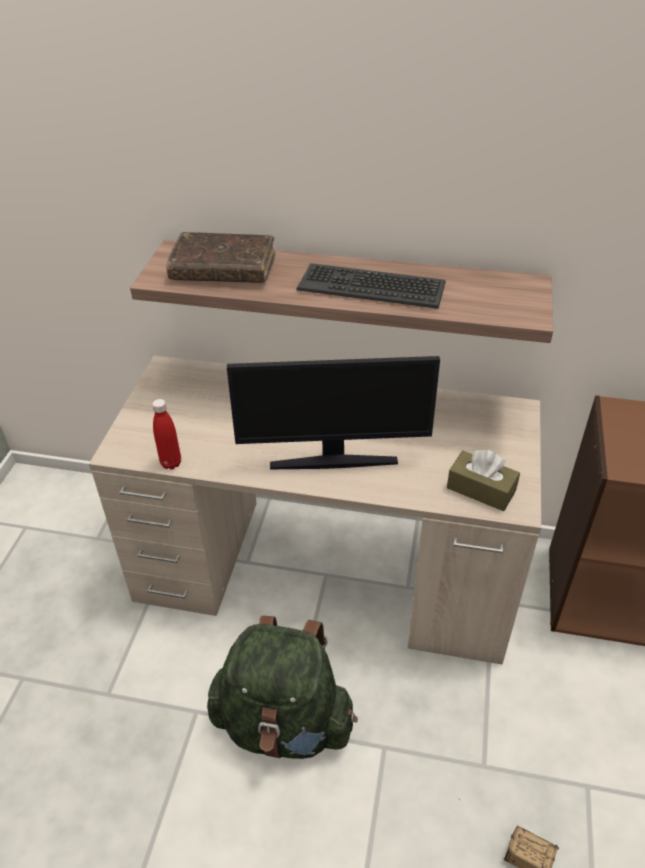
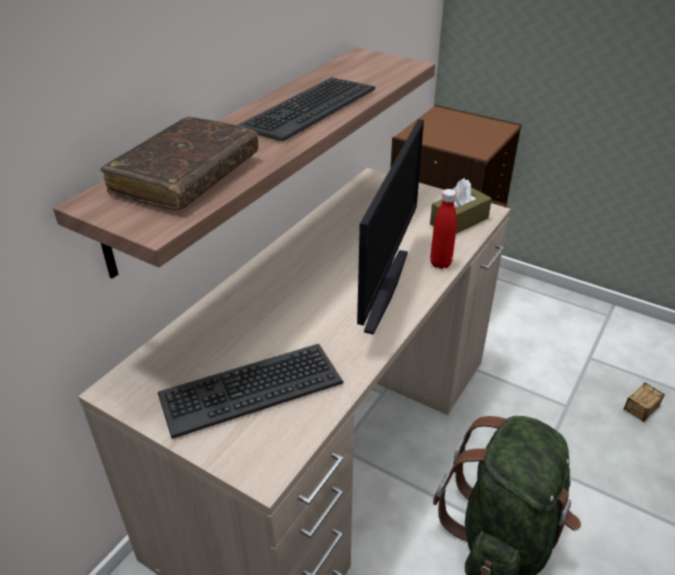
camera: 70 degrees left, 5 degrees down
red bottle [152,399,181,469] -> red bottle moved to [430,189,457,269]
none -> keyboard [158,344,344,439]

